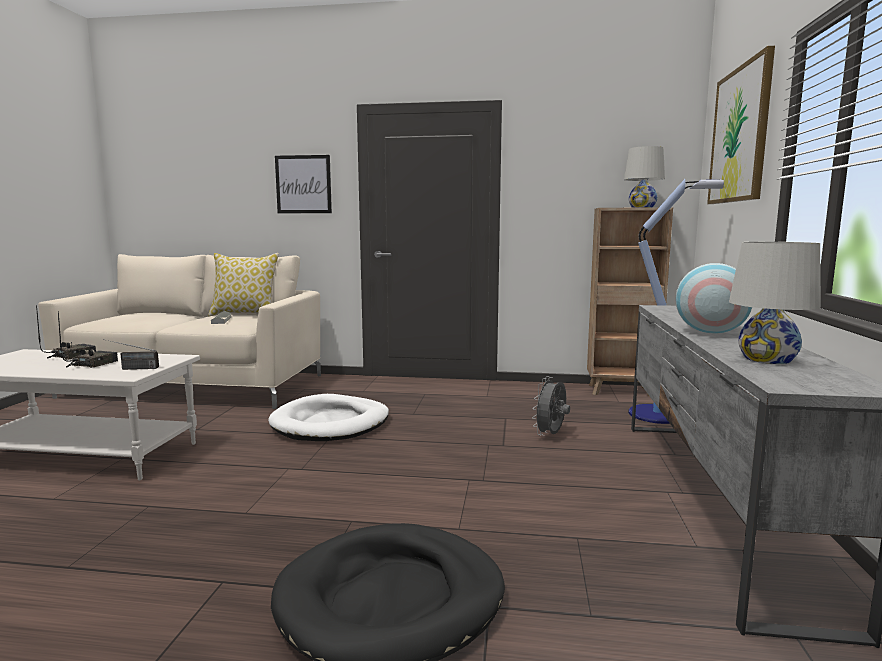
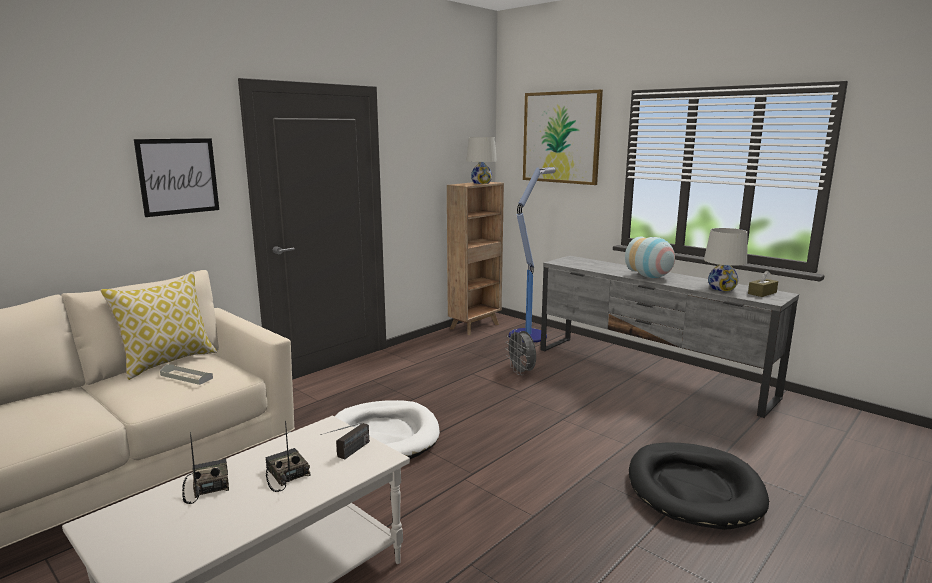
camera: 55 degrees left, 5 degrees up
none -> brown tissue box [748,270,778,297]

